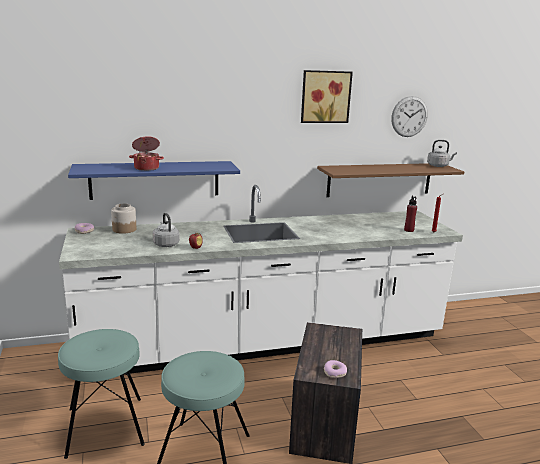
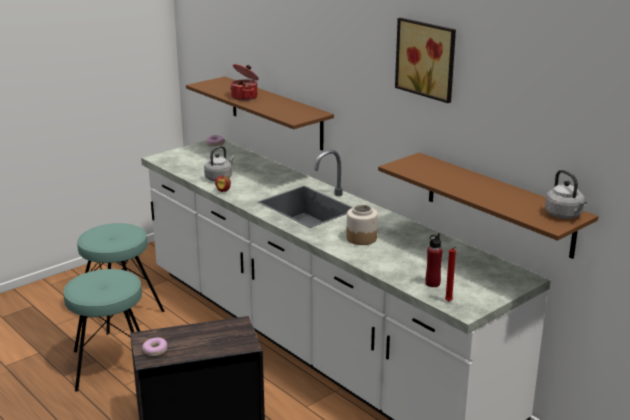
camera: 65 degrees right, 5 degrees up
blue shelf [68,161,240,200] -> brown shelf [186,76,334,151]
jar [111,203,136,234] -> jar moved to [346,204,378,245]
wall clock [391,96,428,137] -> none

